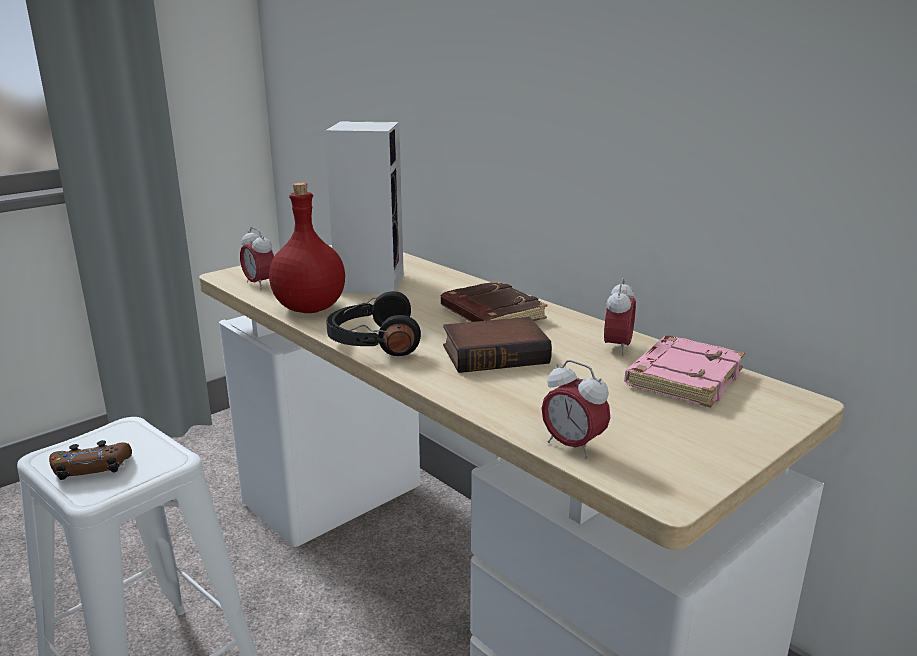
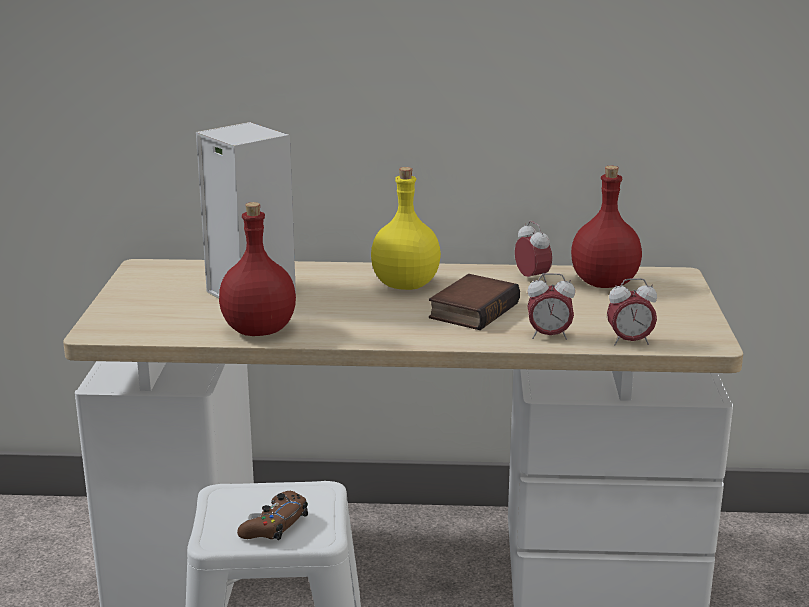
camera: 45 degrees left, 0 degrees up
alarm clock [240,227,274,290] -> alarm clock moved to [527,273,575,340]
black headphones [326,291,421,356] -> none
brown book [441,281,547,322] -> yellow bottle [371,167,441,290]
pink book [624,336,745,408] -> red bottle [571,166,642,288]

